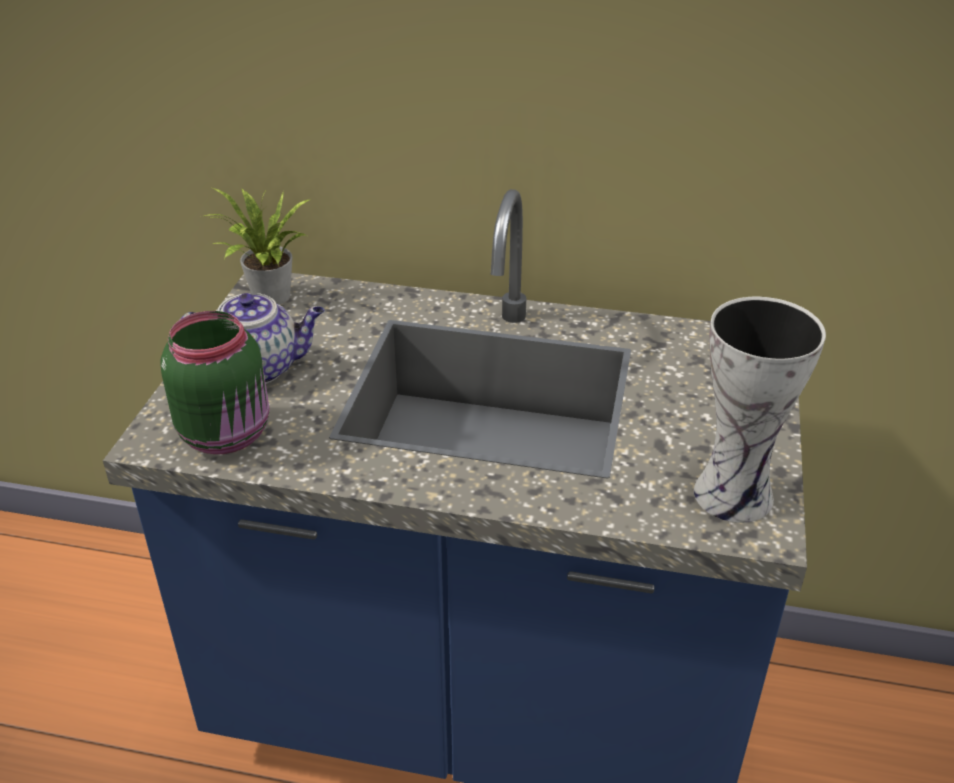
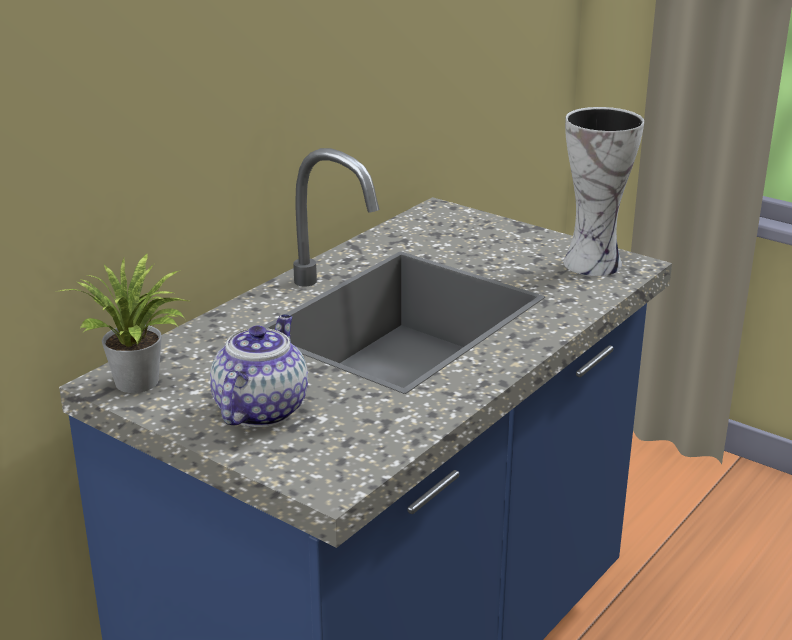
camera: 65 degrees left, 10 degrees down
green jar [160,311,269,454] -> none

